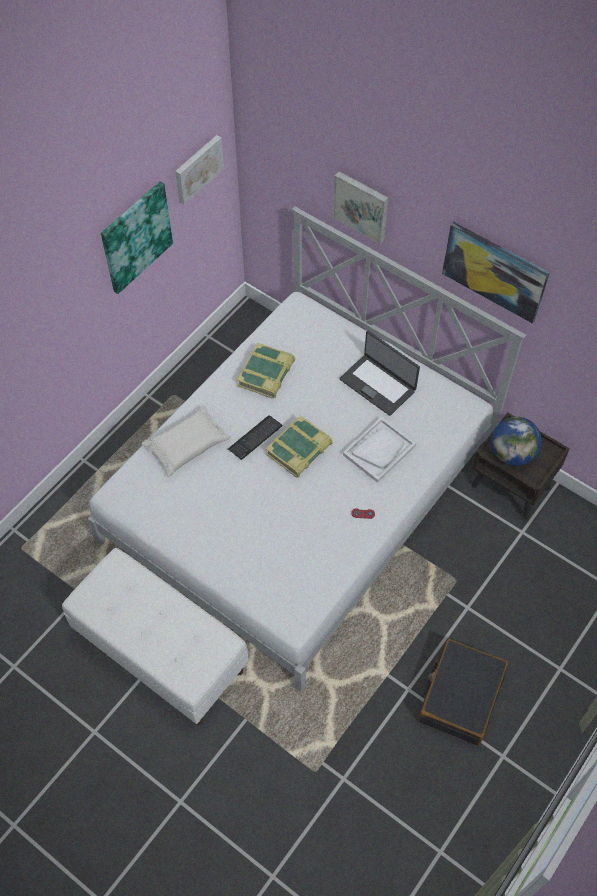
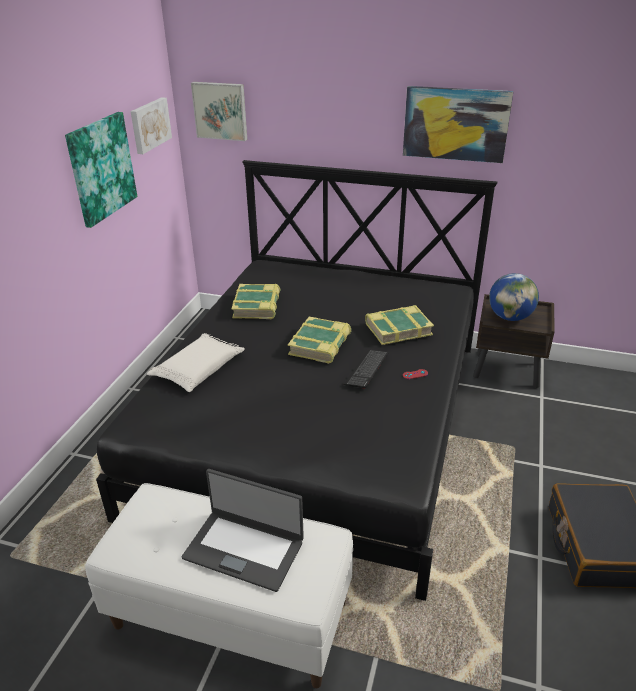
camera: 20 degrees left, 25 degrees down
white bed [88,206,526,692] -> black bed [96,160,497,601]
keyboard [228,415,283,460] -> keyboard moved to [343,350,389,389]
picture [333,171,389,244] -> picture moved to [191,82,247,141]
laptop [339,331,420,416] -> laptop moved to [182,469,304,592]
white tray [343,417,416,483] -> book [365,305,434,345]

